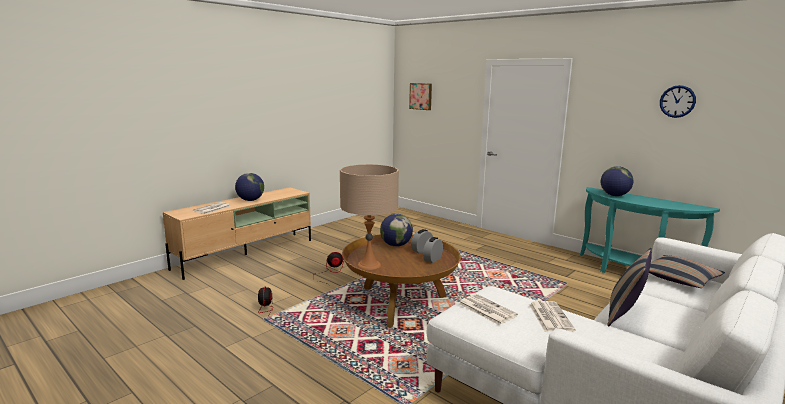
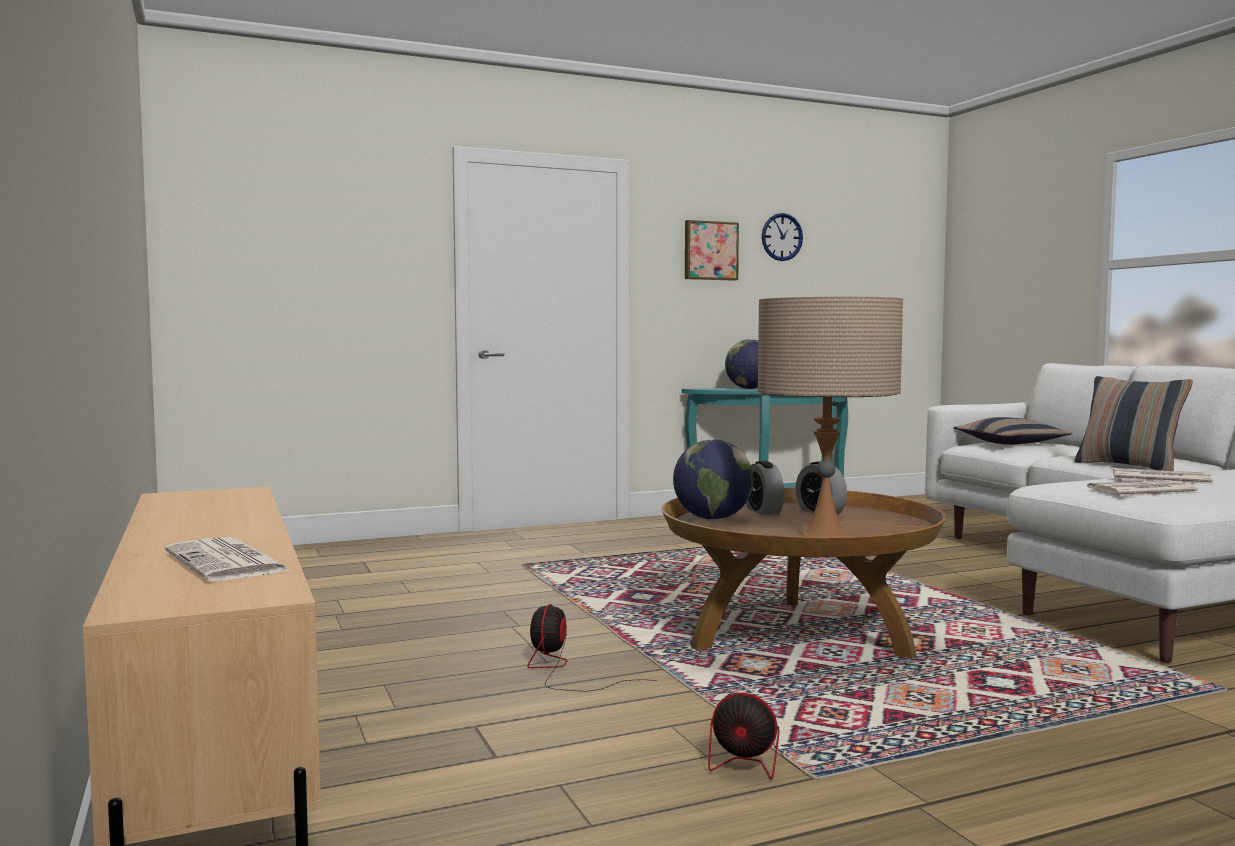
camera: 65 degrees left, 10 degrees down
globe [235,173,264,201] -> none
picture [409,83,432,110] -> picture moved to [685,220,739,281]

